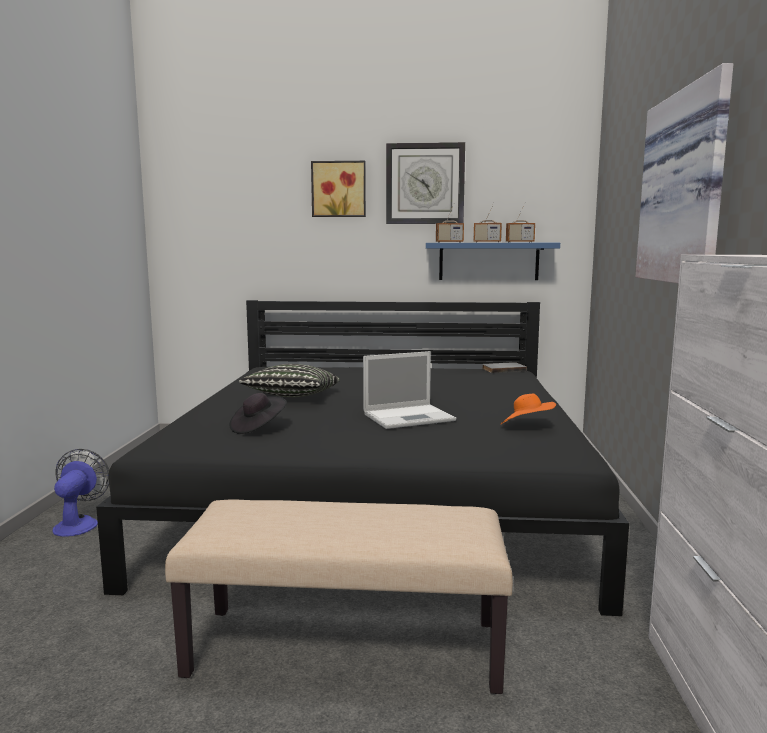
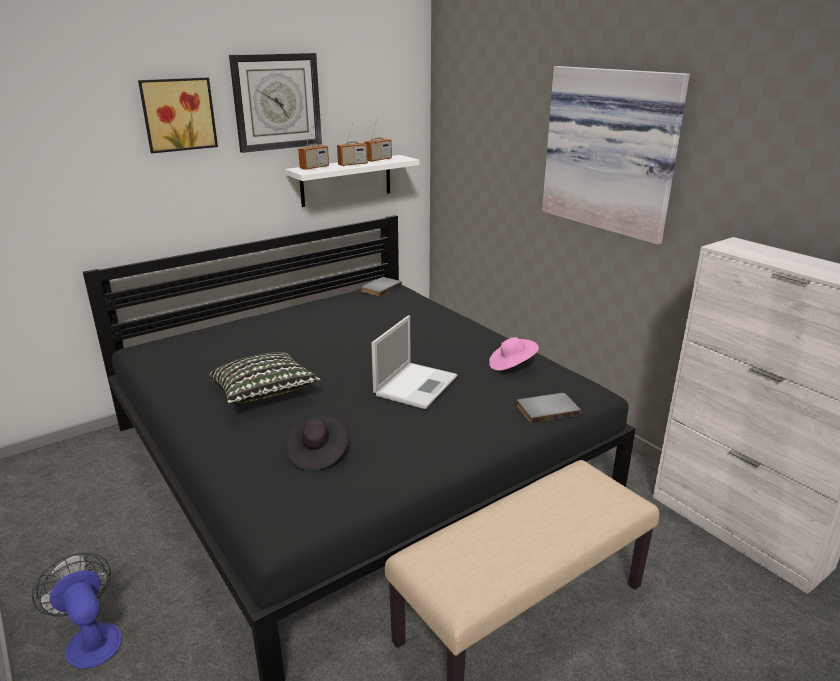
camera: 40 degrees left, 15 degrees up
blue shelf [426,243,560,280] -> white shelf [285,155,419,207]
orange hat [501,394,556,424] -> pink hat [489,337,539,371]
none -> grey book [517,393,581,423]

